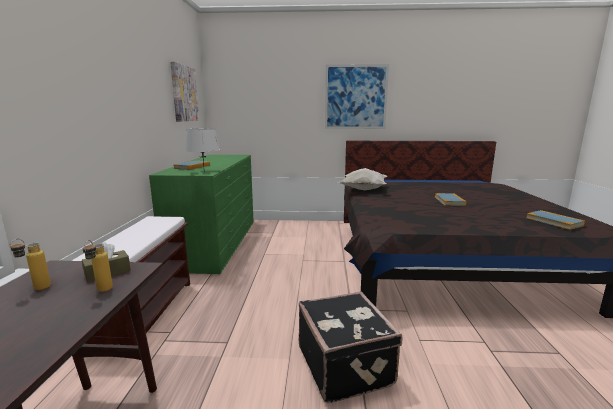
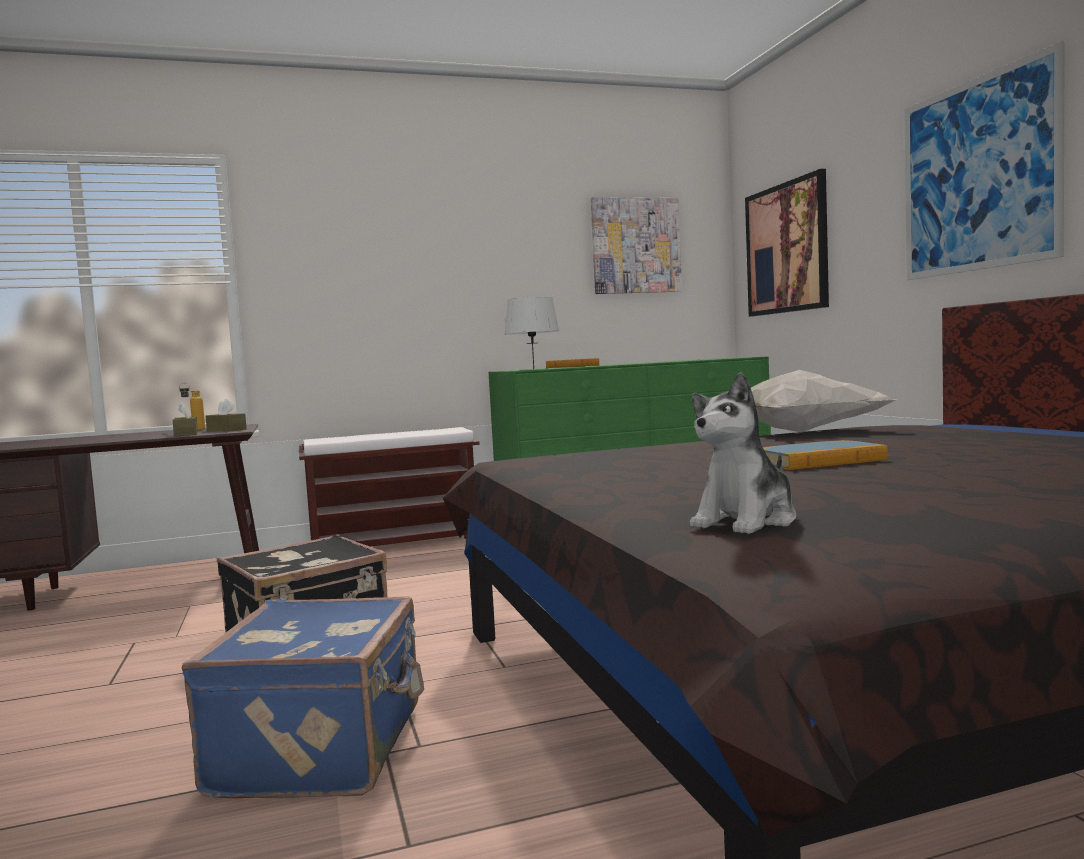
camera: 70 degrees right, 10 degrees down
bottle [82,240,113,292] -> brown tissue box [173,402,198,437]
book [527,210,585,230] -> plush toy [690,372,797,534]
none -> blue suitcase [181,596,424,798]
none -> picture [745,169,829,317]

